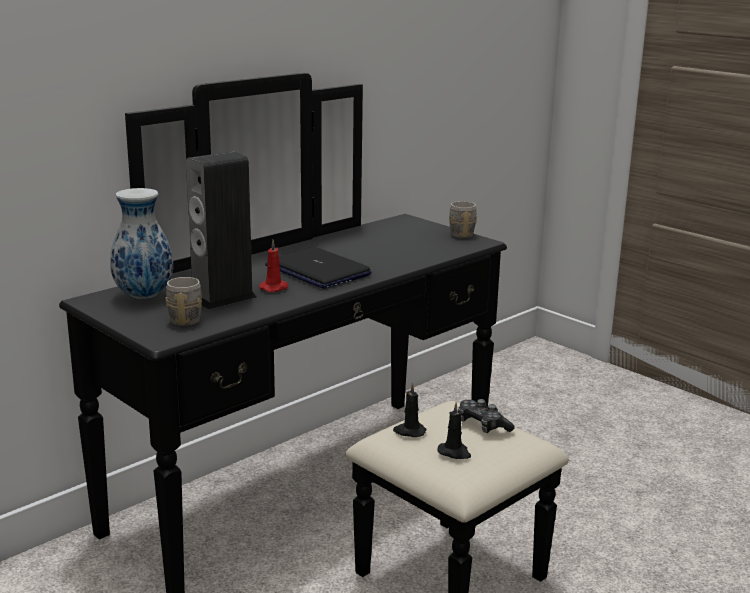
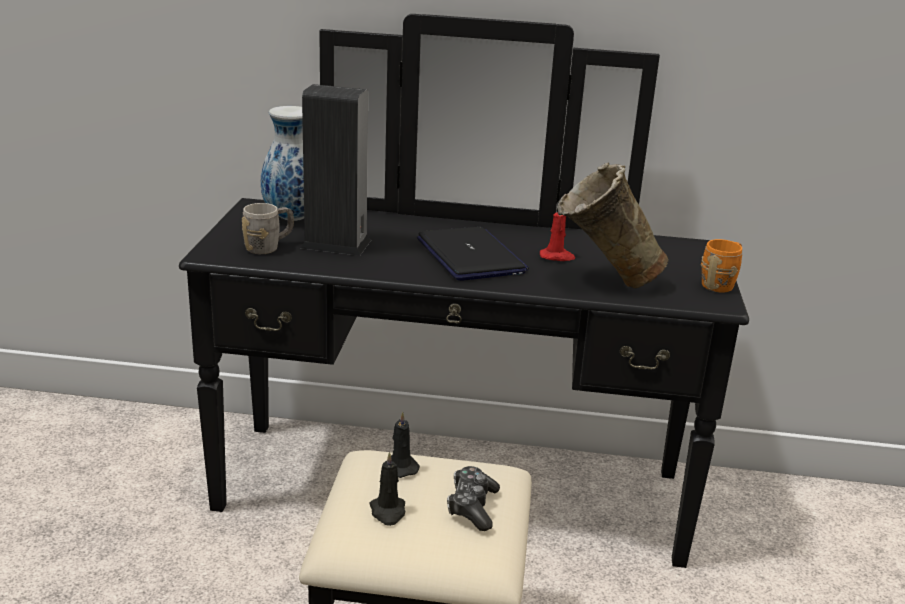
camera: 50 degrees right, 5 degrees up
red candle [259,239,288,292] -> red candle moved to [540,212,575,261]
laptop [265,247,372,289] -> laptop turned 150 degrees clockwise [417,227,529,281]
grey mug [449,201,477,238] -> orange mug [701,239,742,293]
none -> beige vase [556,163,669,289]

